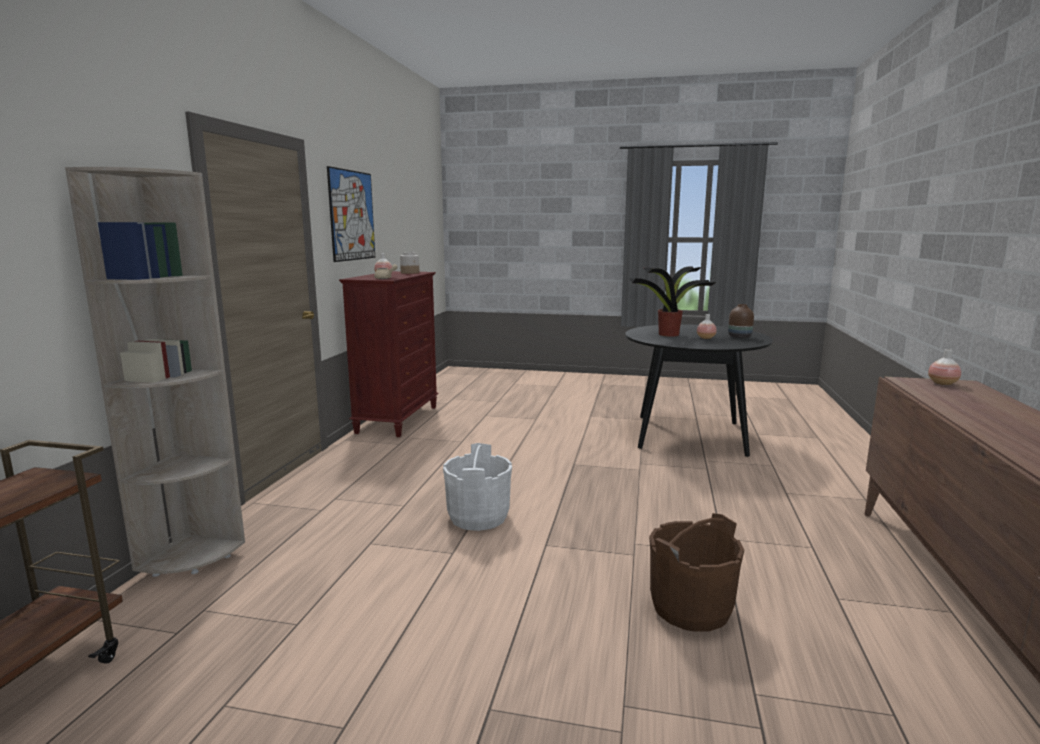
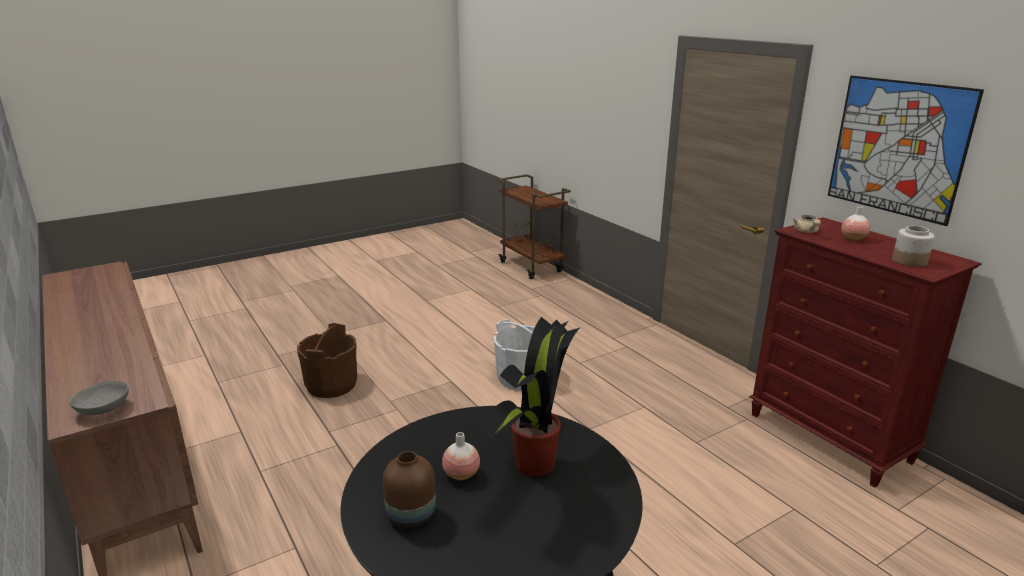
camera: 135 degrees right, 10 degrees up
beige bookcase [65,167,245,577] -> none
vase [928,349,961,385] -> grey bowl [69,381,129,415]

